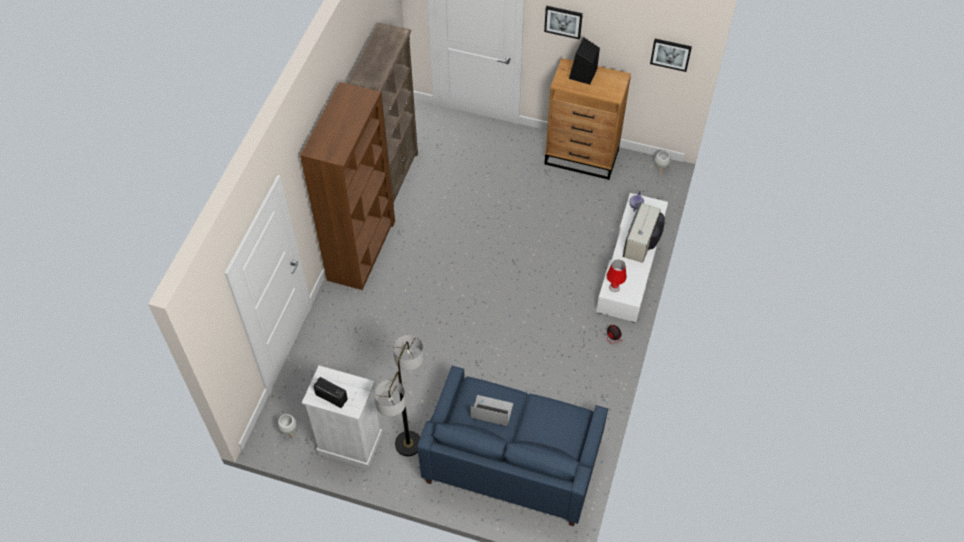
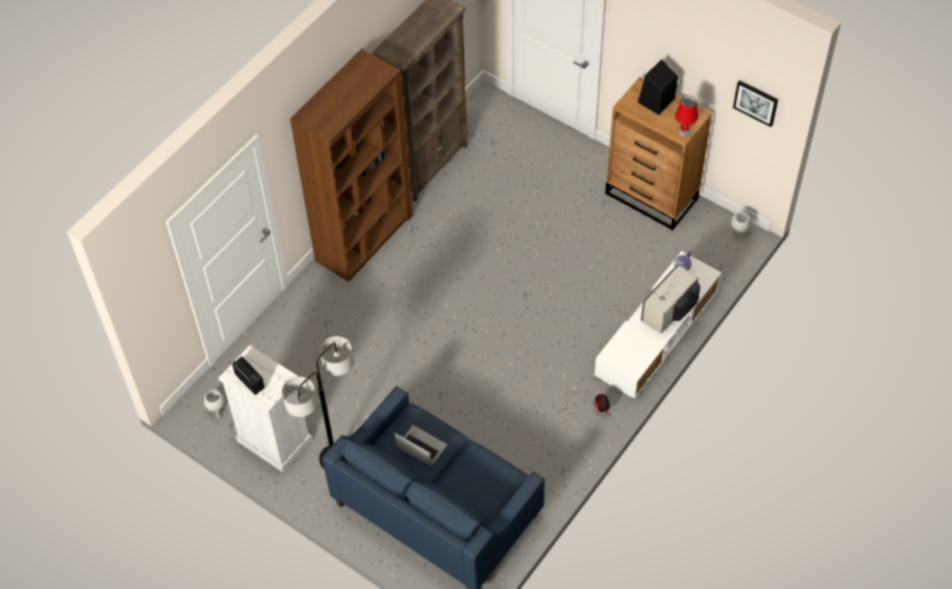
camera: 20 degrees right, 0 degrees up
picture [544,6,583,40] -> none
red table lamp [607,260,627,292] -> red table lamp moved to [675,95,698,136]

